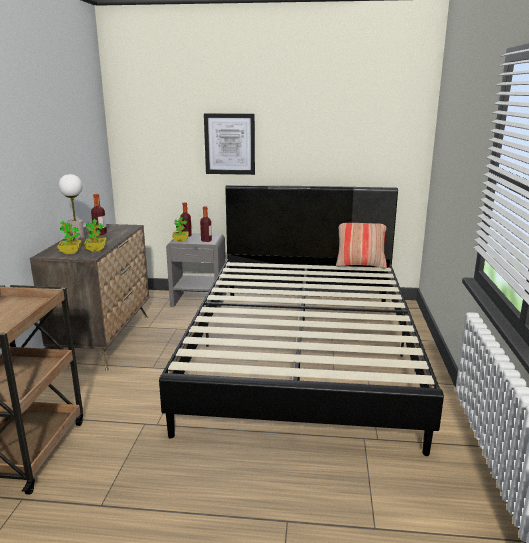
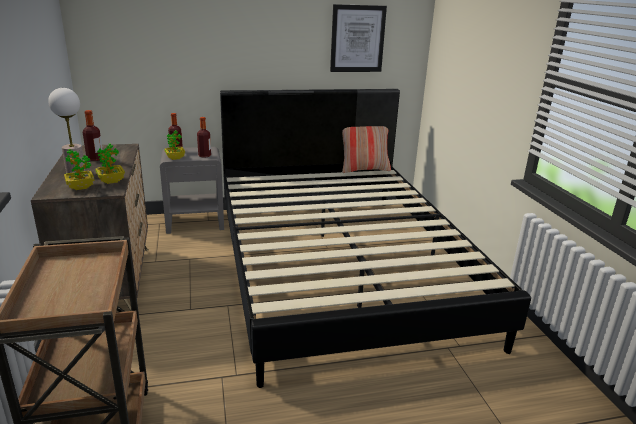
camera: 20 degrees left, 5 degrees up
picture [204,113,255,175] -> picture moved to [330,4,387,72]

